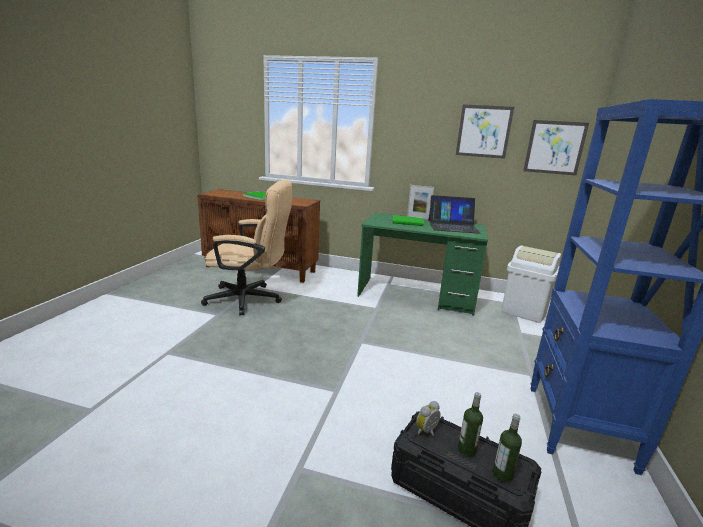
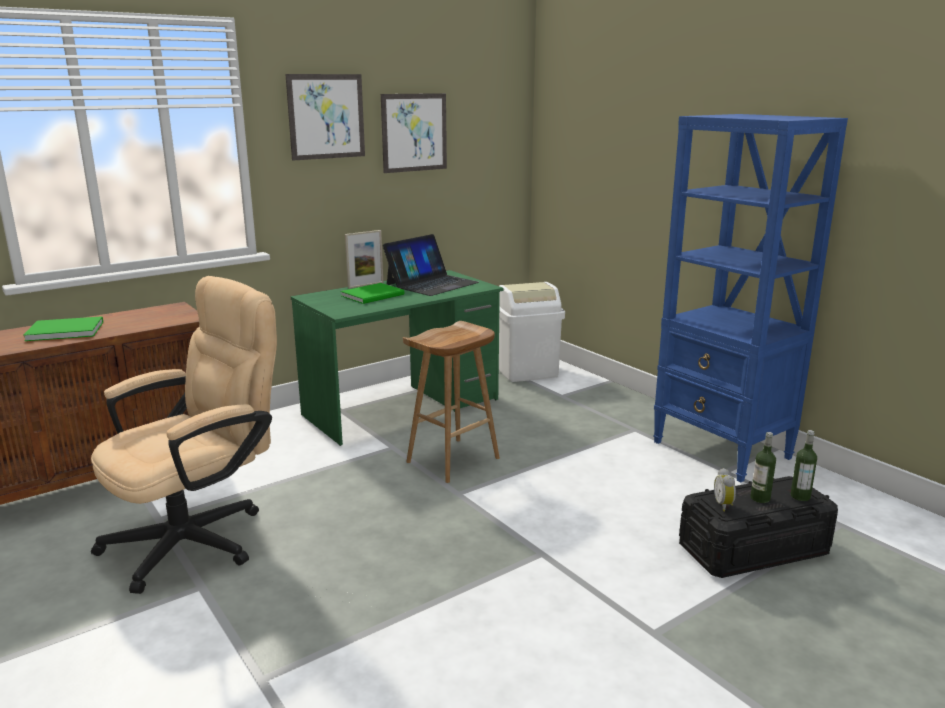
camera: 50 degrees left, 0 degrees up
picture [523,120,589,176] -> picture moved to [285,74,365,160]
none -> brown stool [403,321,500,483]

